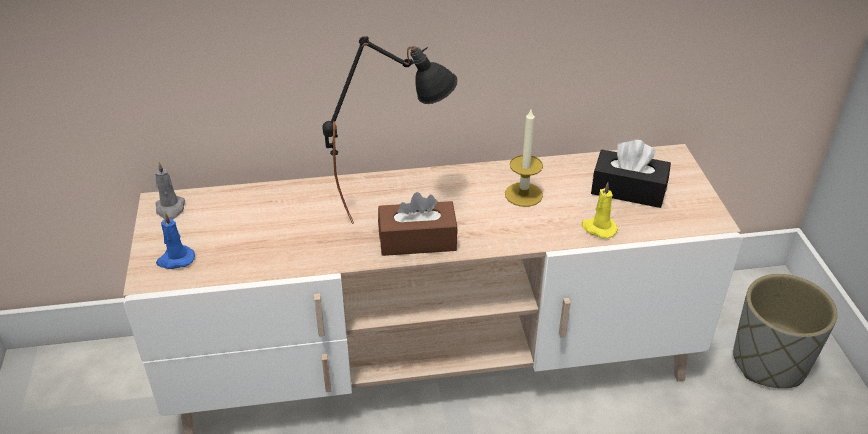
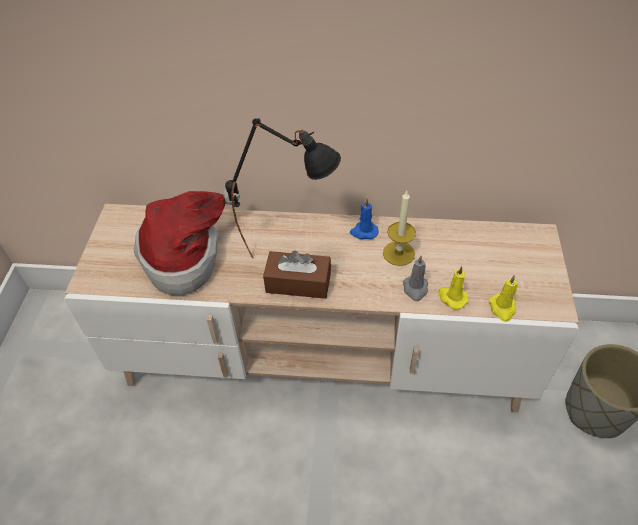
camera: 15 degrees right, 10 degrees up
grey candle [155,162,185,220] -> grey candle moved to [403,256,428,301]
blue candle [156,212,195,269] -> blue candle moved to [350,199,379,239]
black tissue box [591,140,671,208] -> none
none -> hat [133,189,240,295]
none -> yellow candle [489,275,518,322]

